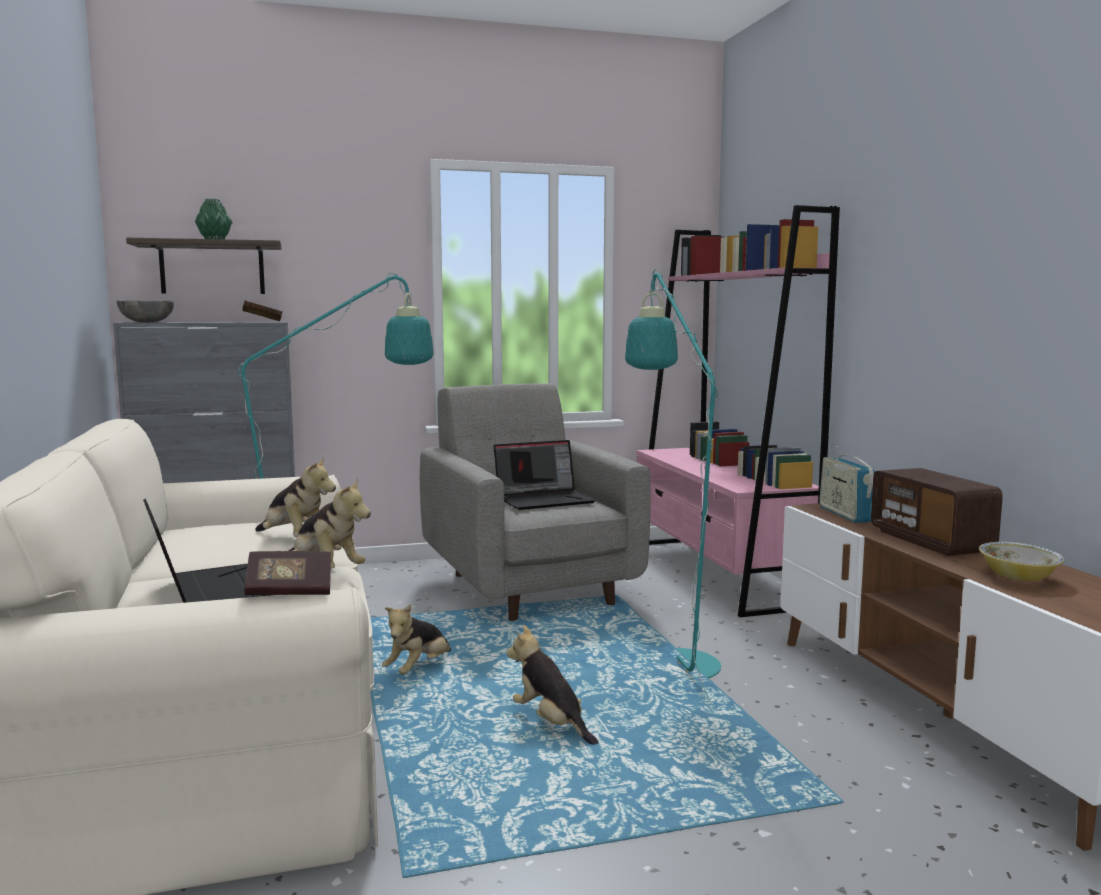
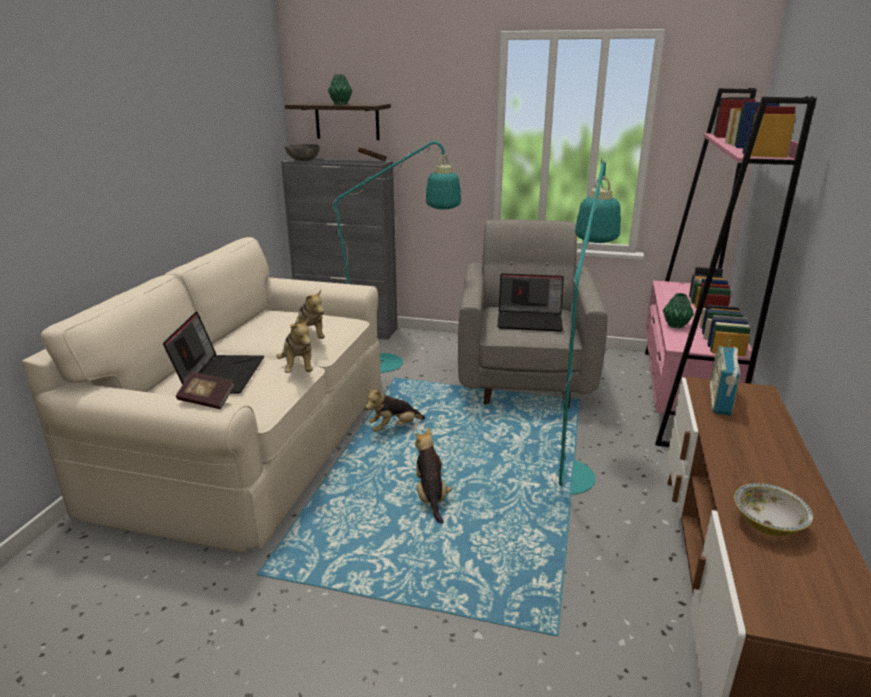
camera: 30 degrees right, 15 degrees up
radio [871,468,1003,556] -> none
none -> green vase [663,293,694,328]

